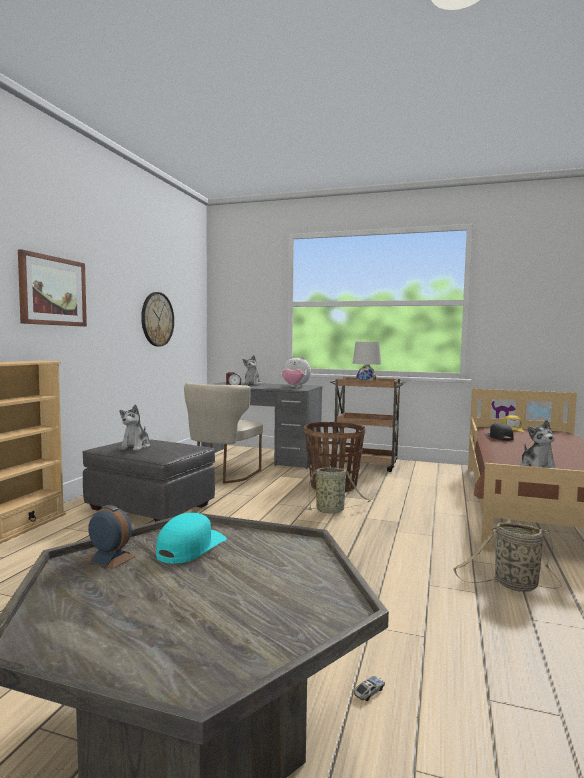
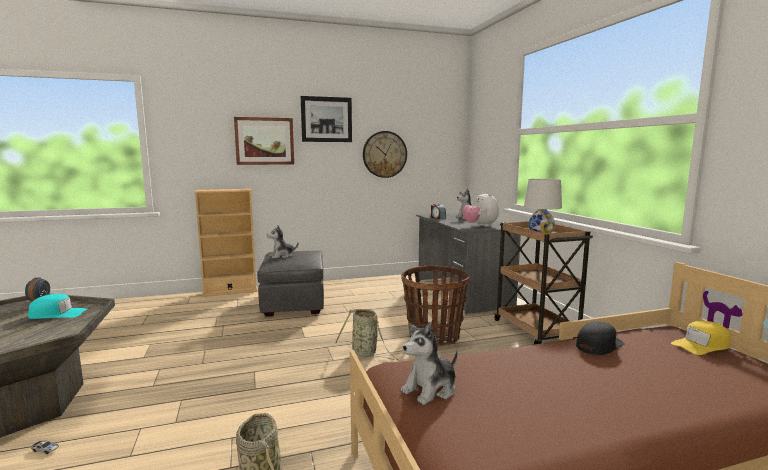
camera: 55 degrees right, 5 degrees up
beige chair [184,383,263,484] -> none
none -> picture [301,96,352,142]

